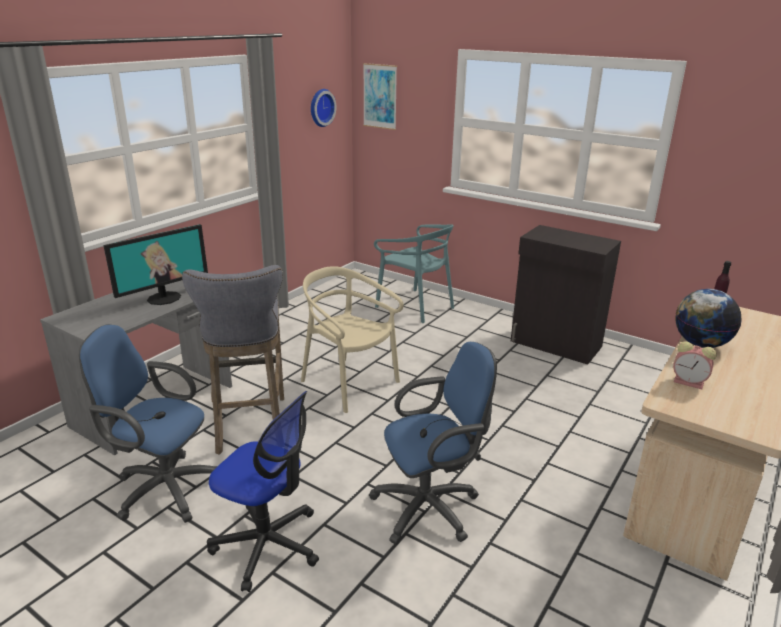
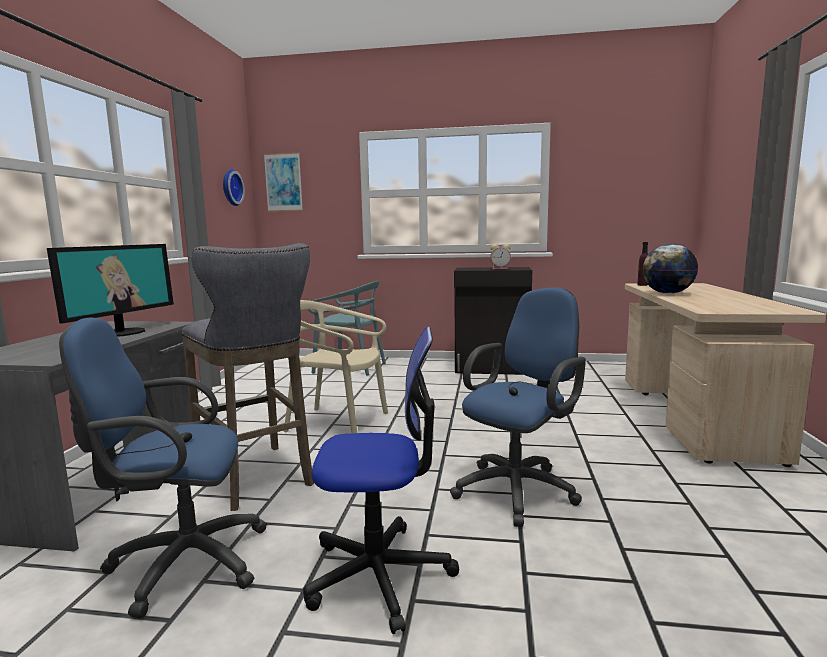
camera: 25 degrees left, 15 degrees down
alarm clock [673,341,717,389] -> alarm clock moved to [490,244,511,269]

